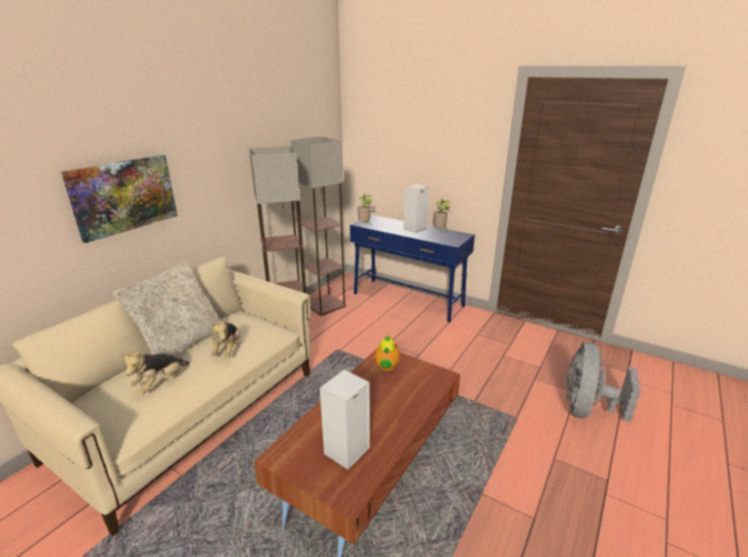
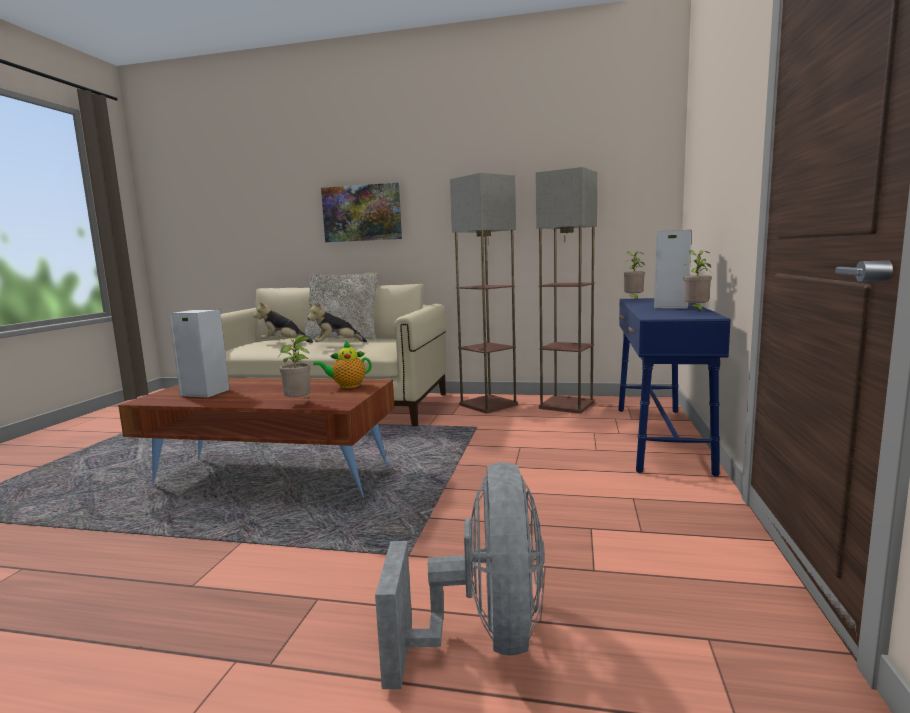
camera: 70 degrees right, 15 degrees down
grey fan [566,342,641,422] -> grey fan turned 90 degrees clockwise [375,462,545,689]
none -> potted plant [278,335,311,398]

